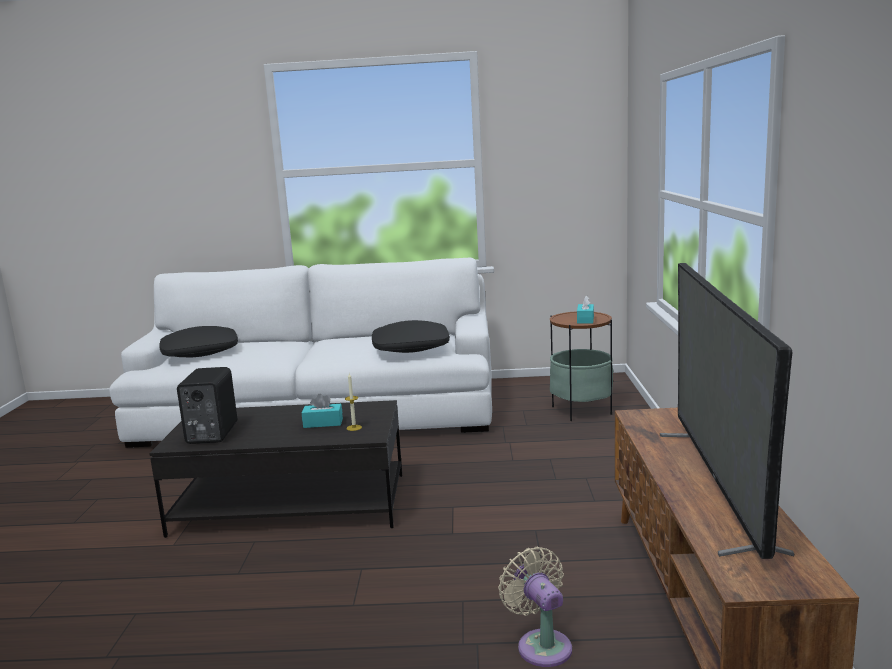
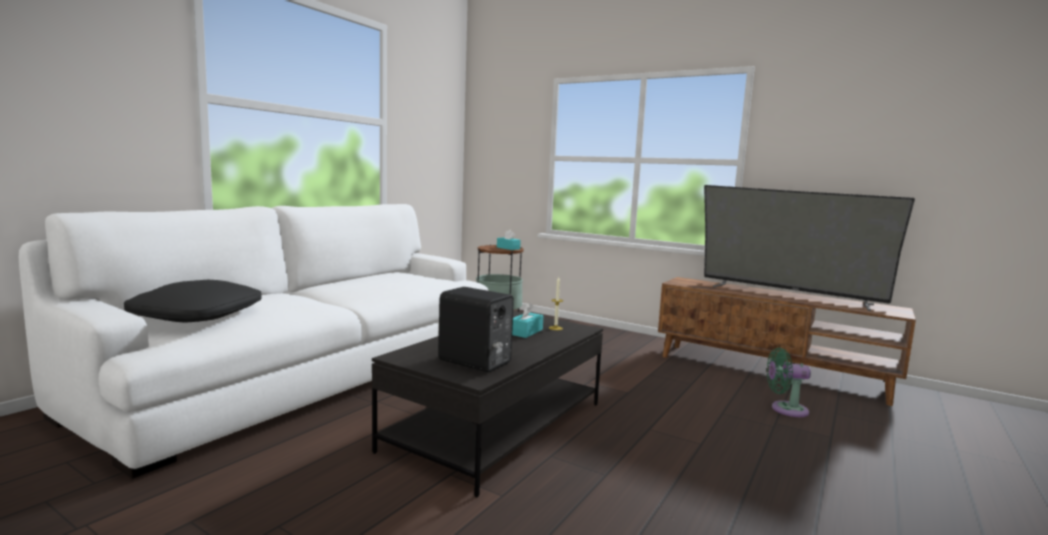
camera: 60 degrees left, 5 degrees down
black pillow [372,320,450,353] -> none
beige fan [498,547,572,667] -> green fan [767,348,811,417]

